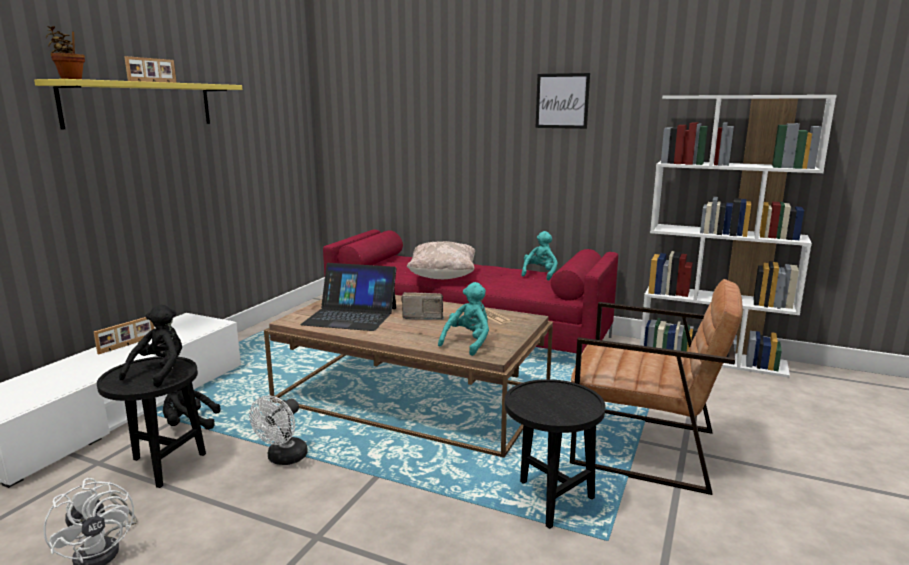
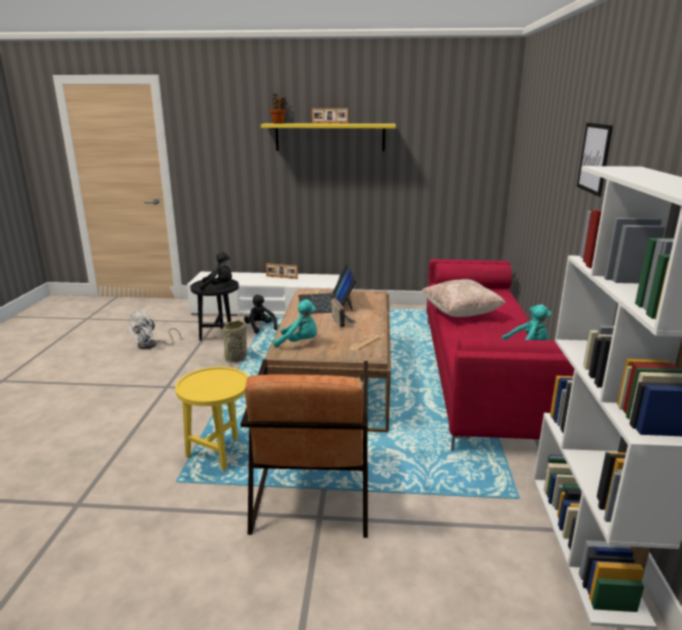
camera: 70 degrees right, 5 degrees up
white fan [249,395,308,465] -> basket [221,319,247,368]
black side table [505,379,605,529] -> yellow side table [175,367,248,471]

